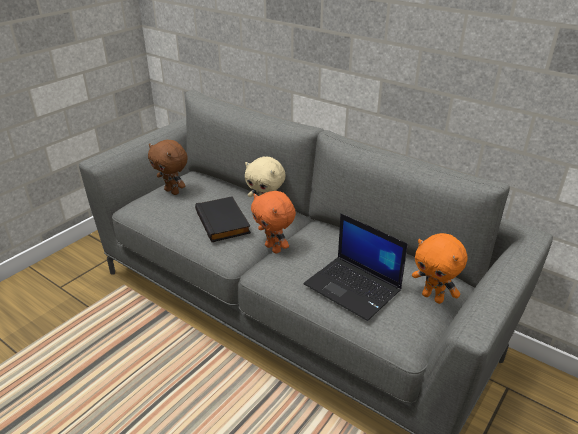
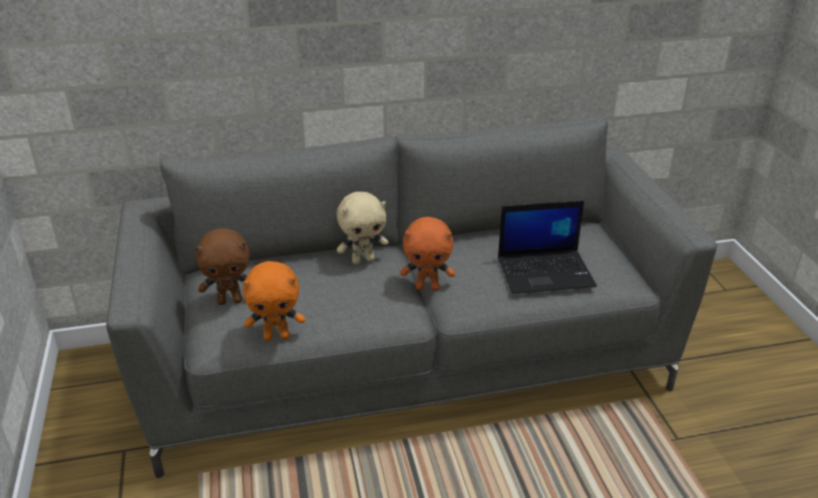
camera: 50 degrees left, 0 degrees up
black book [195,196,251,242] -> none
orange plush toy [412,233,468,304] -> orange plush toy moved to [243,261,305,341]

